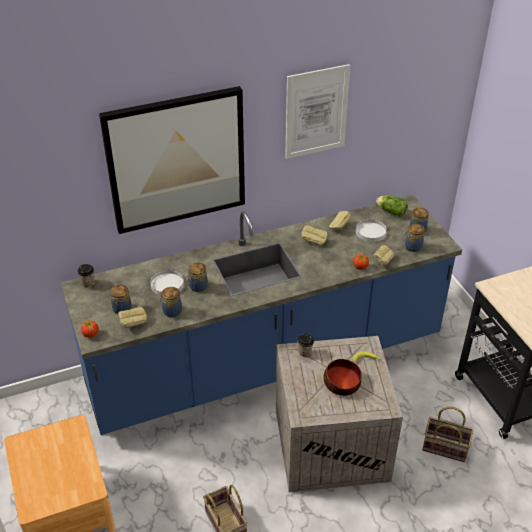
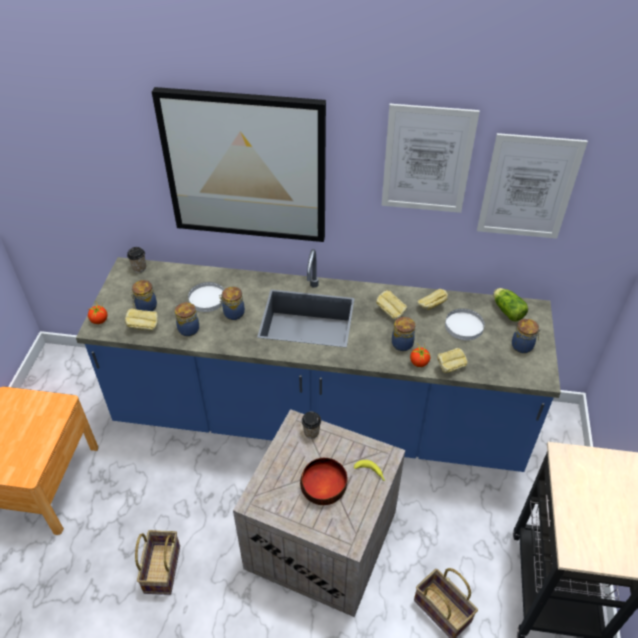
camera: 30 degrees right, 5 degrees up
jar [404,224,425,252] -> jar moved to [392,316,415,351]
none -> picture [477,133,588,239]

